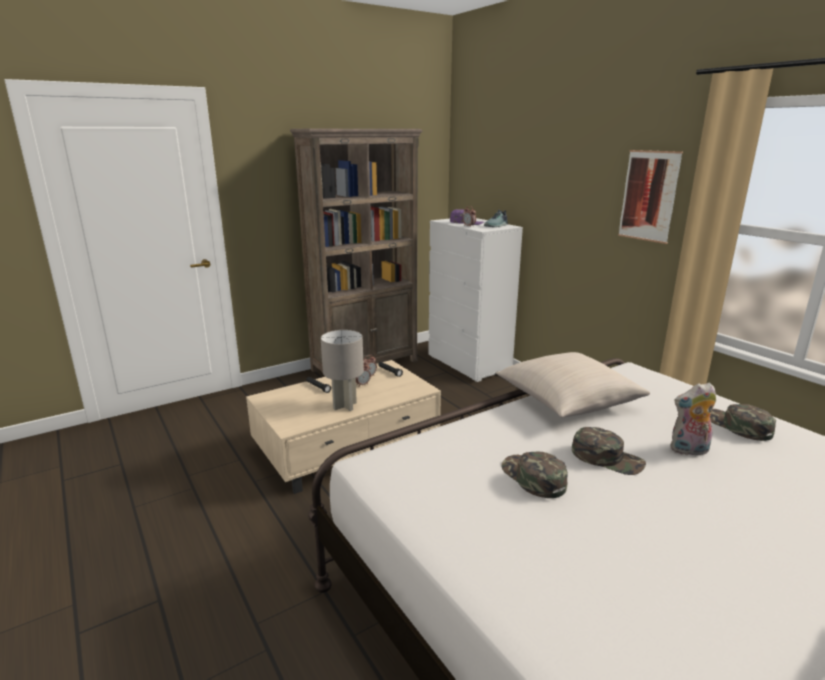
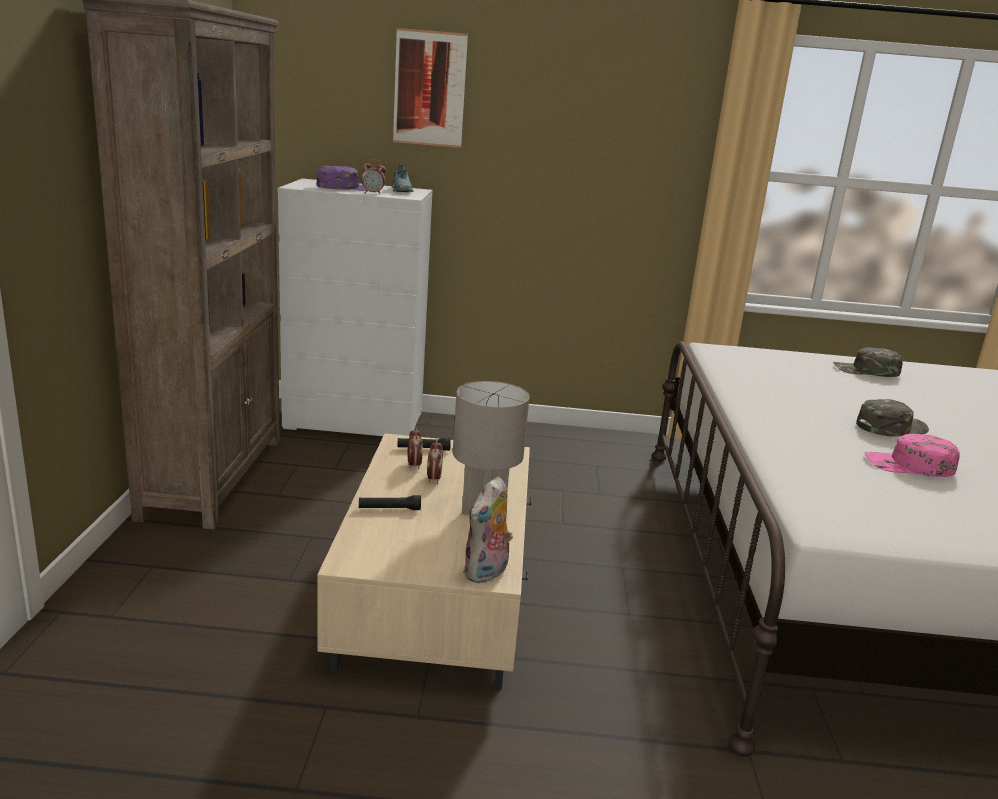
camera: 55 degrees left, 0 degrees up
beige pillow [496,352,650,418] -> none
green cap [502,451,568,498] -> pink cap [865,434,960,477]
picture [618,150,683,244] -> picture moved to [393,28,468,148]
plush toy [670,382,716,455] -> plush toy moved to [463,477,513,584]

